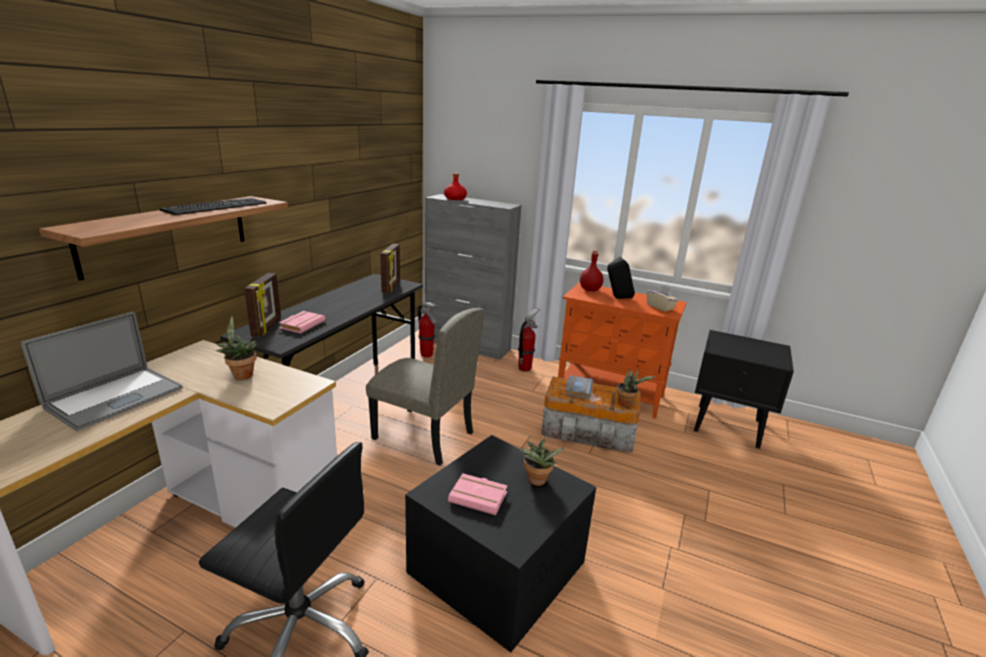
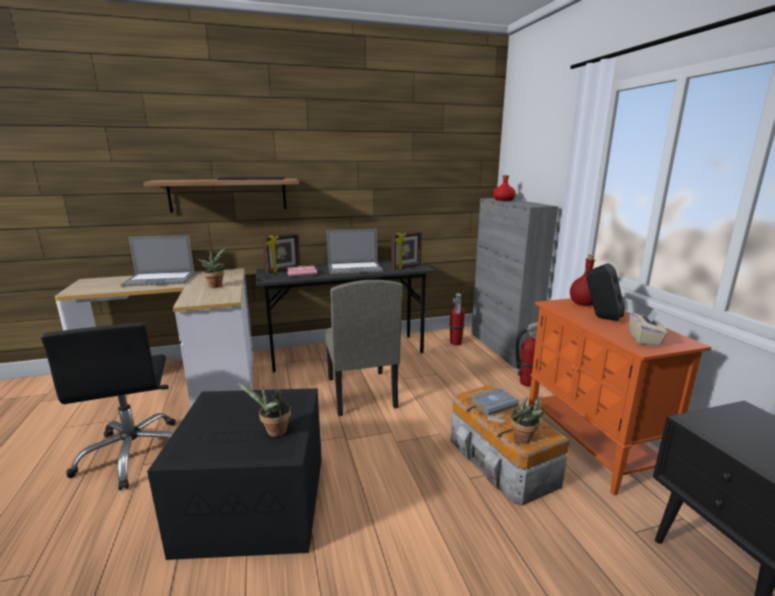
camera: 50 degrees right, 5 degrees down
pink book [448,473,508,515] -> none
none -> laptop [327,229,383,274]

